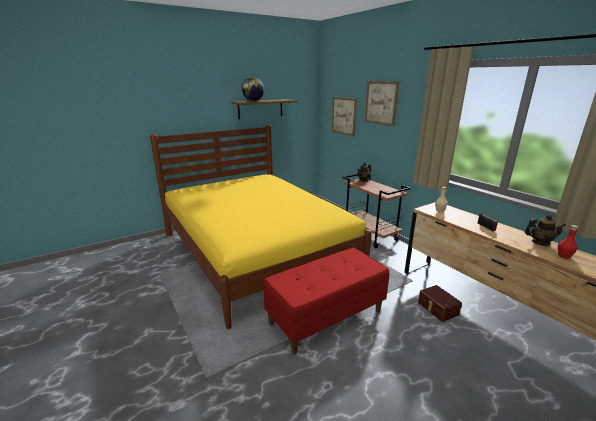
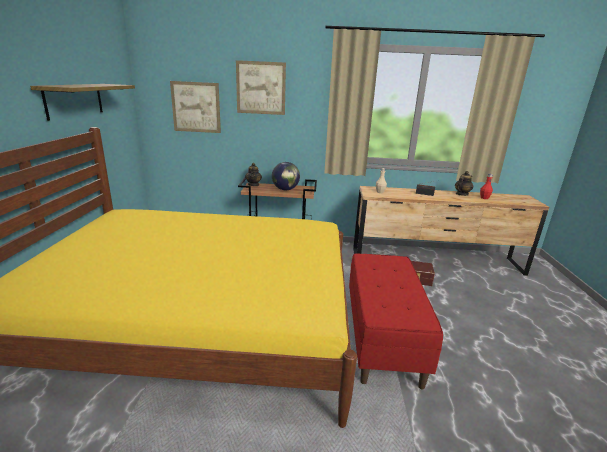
camera: 55 degrees left, 0 degrees up
globe [242,77,264,101] -> globe moved to [272,162,300,190]

